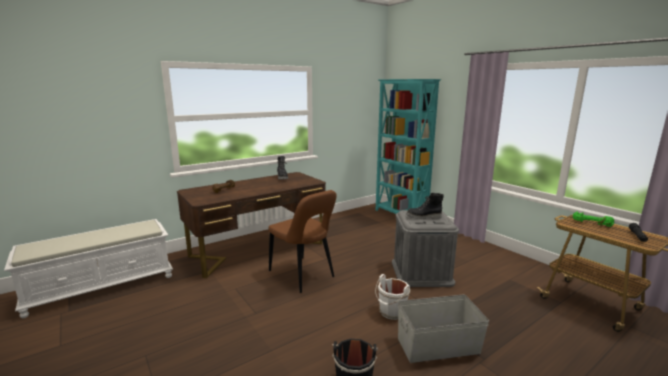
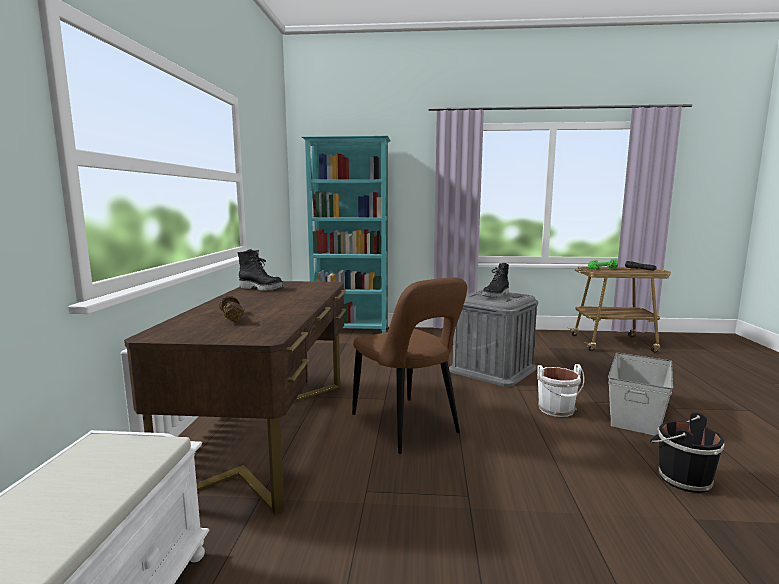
camera: 50 degrees left, 5 degrees down
brown chair [268,190,337,293] -> brown chair turned 60 degrees clockwise [352,277,467,454]

